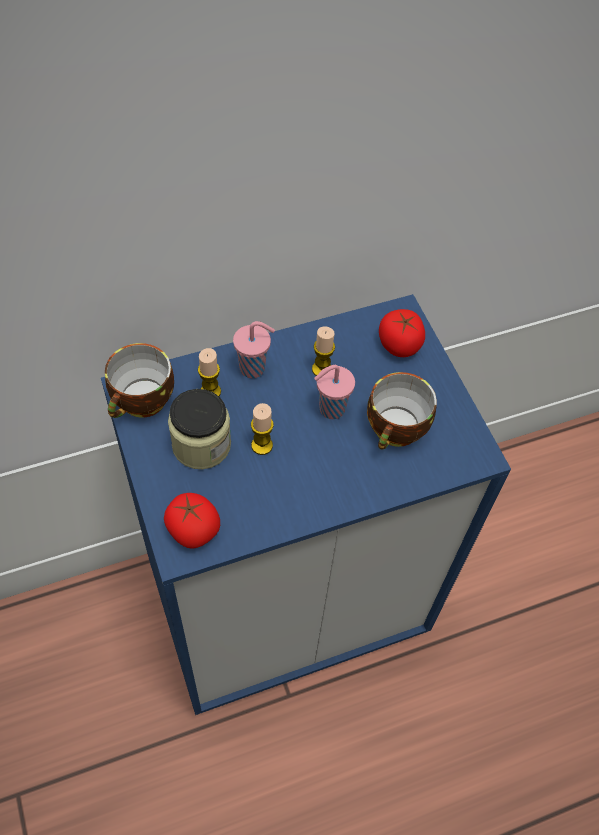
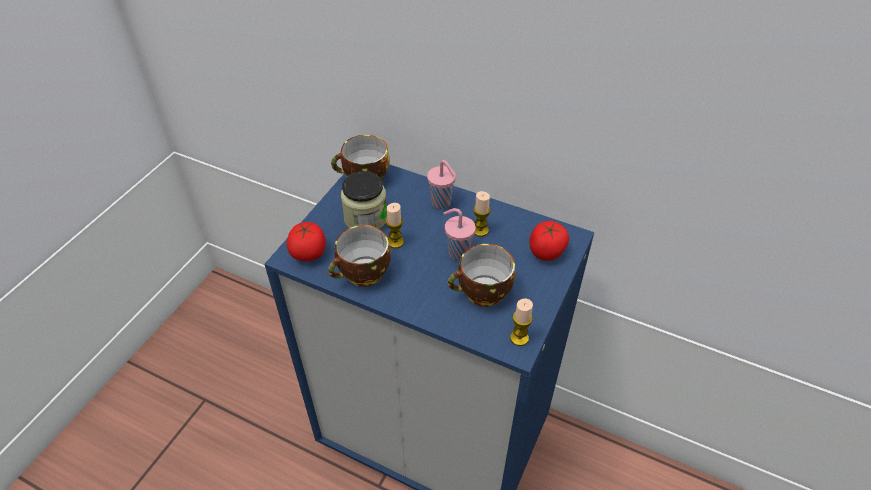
camera: 50 degrees right, 10 degrees down
candle [198,348,221,396] -> candle moved to [510,299,533,346]
none -> cup [328,225,390,287]

